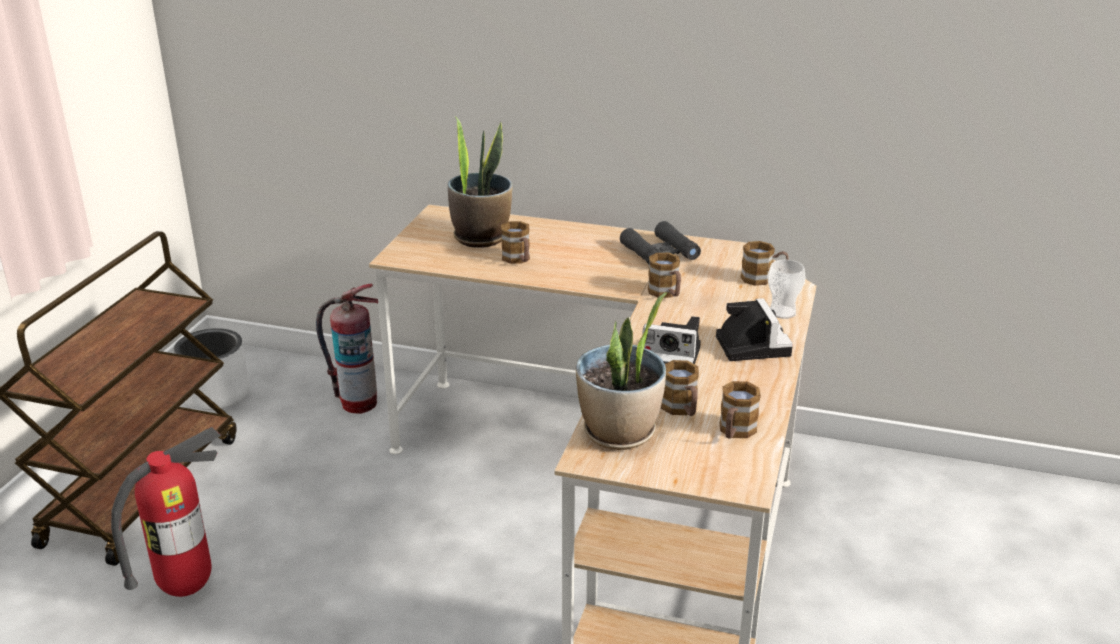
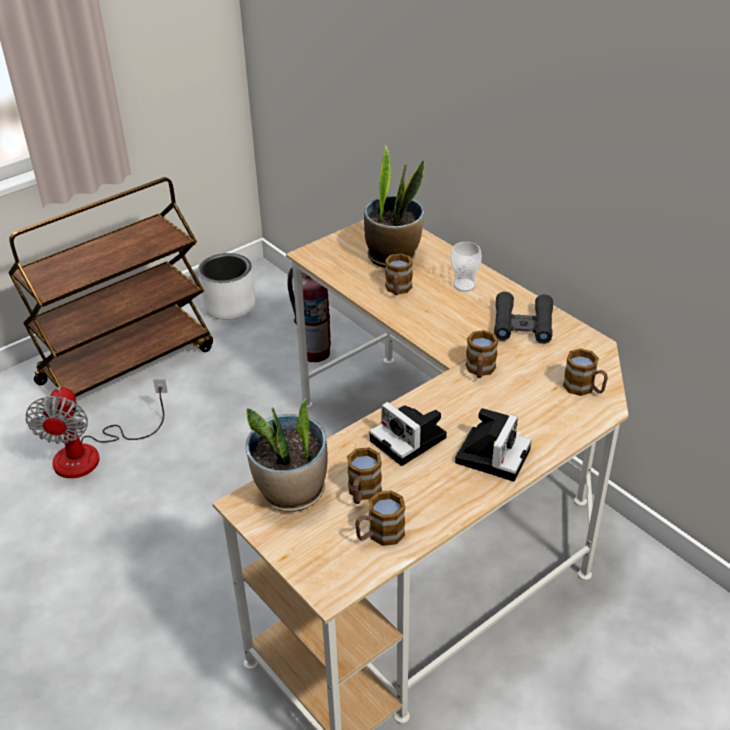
camera: 35 degrees right, 10 degrees up
fire extinguisher [111,427,221,597] -> fan [25,379,167,478]
cup [768,260,806,319] -> cup moved to [450,242,482,292]

